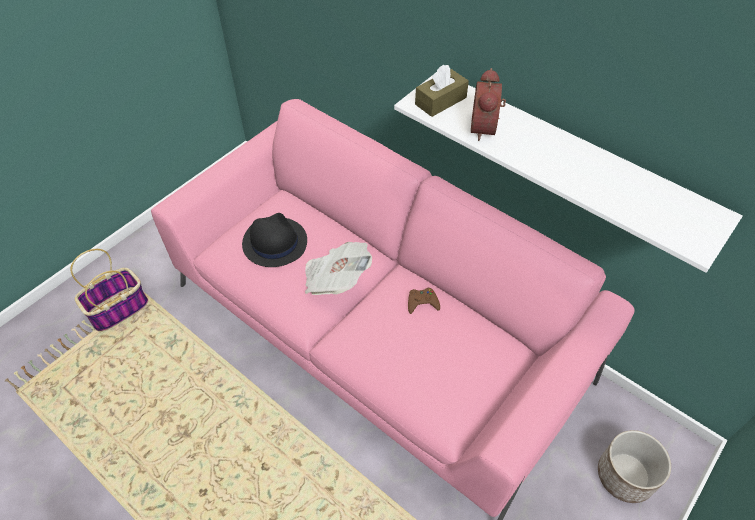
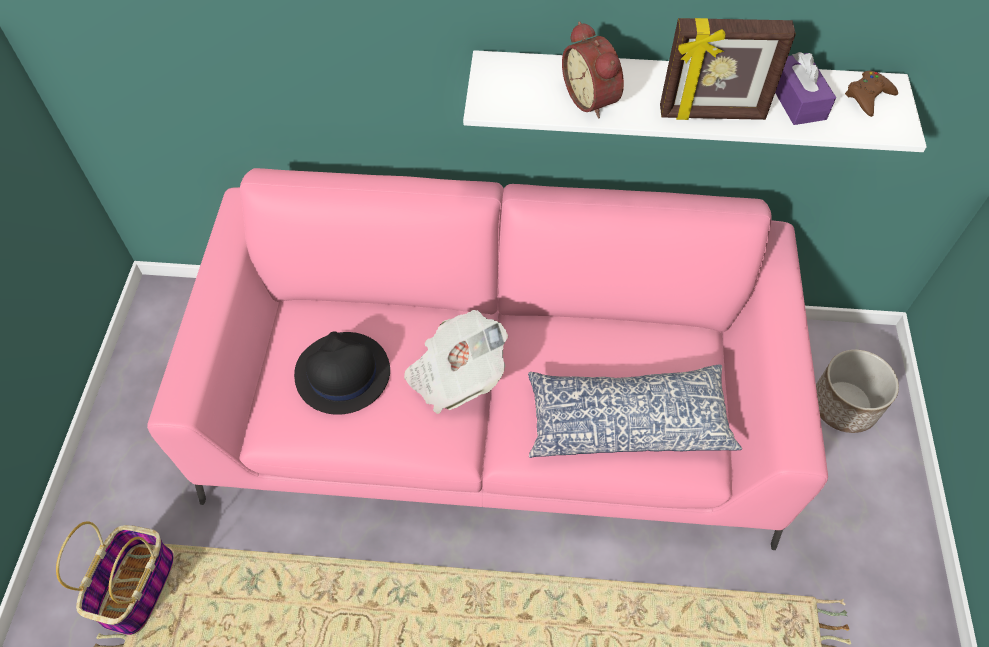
camera: 35 degrees left, 5 degrees up
brown game controller [408,288,440,314] -> brown game controller moved to [845,70,898,117]
brown tissue box [415,65,469,117] -> none
none -> pillow [528,364,742,458]
none -> picture frame [660,18,796,120]
none -> purple tissue box [775,52,836,125]

